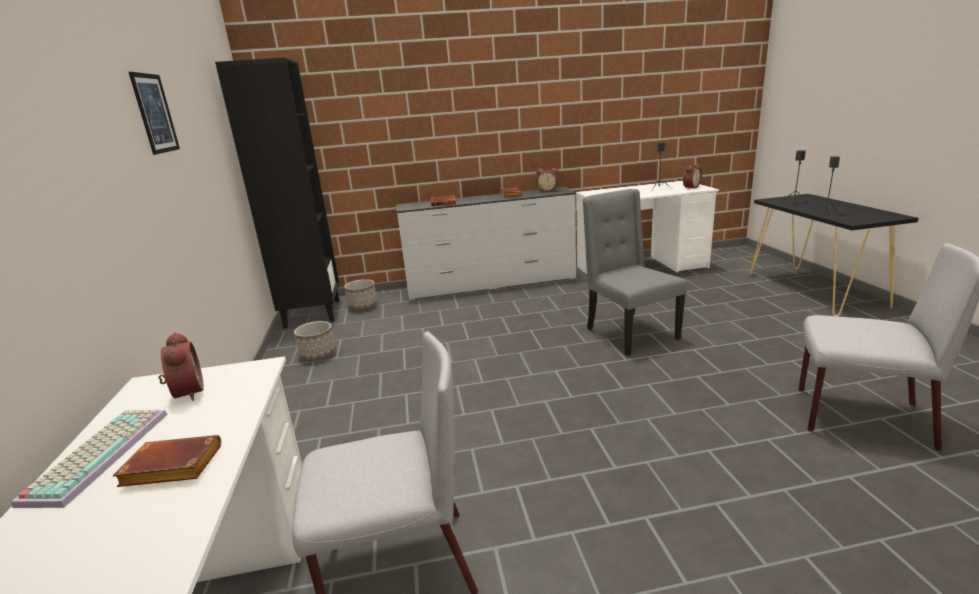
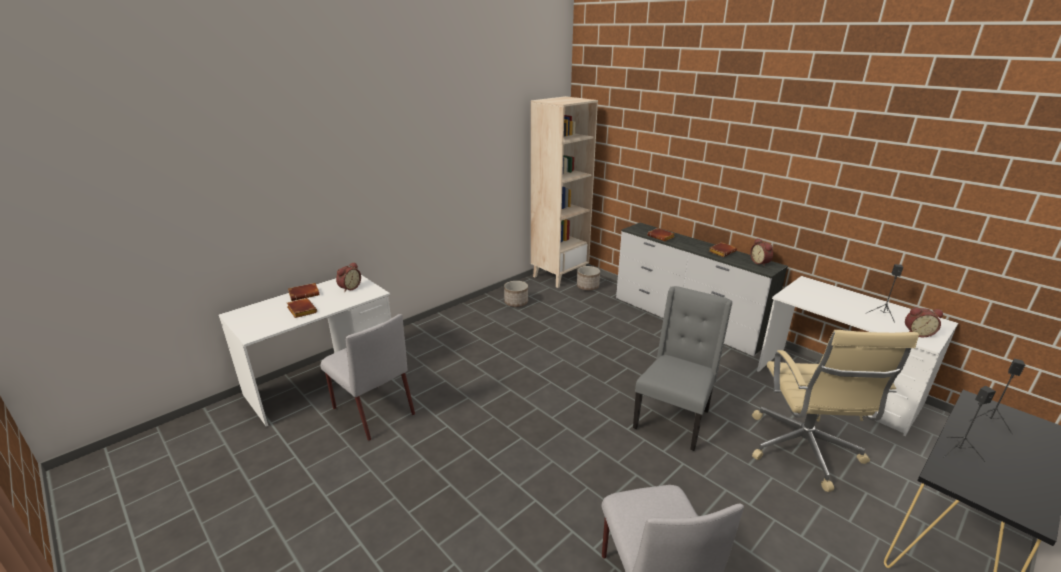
camera: 55 degrees right, 5 degrees up
keyboard [11,409,168,508] -> brown book [288,283,320,301]
picture [129,72,180,155] -> none
black bookcase [215,57,339,329] -> beige bookcase [531,96,598,288]
none -> beige office chair [752,330,919,492]

